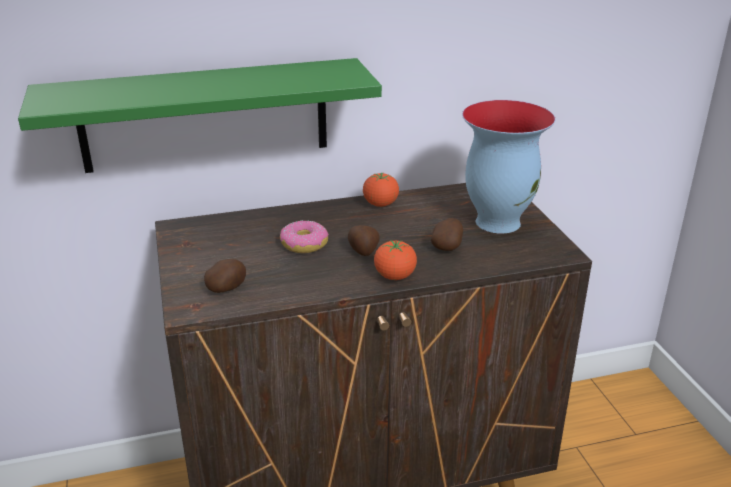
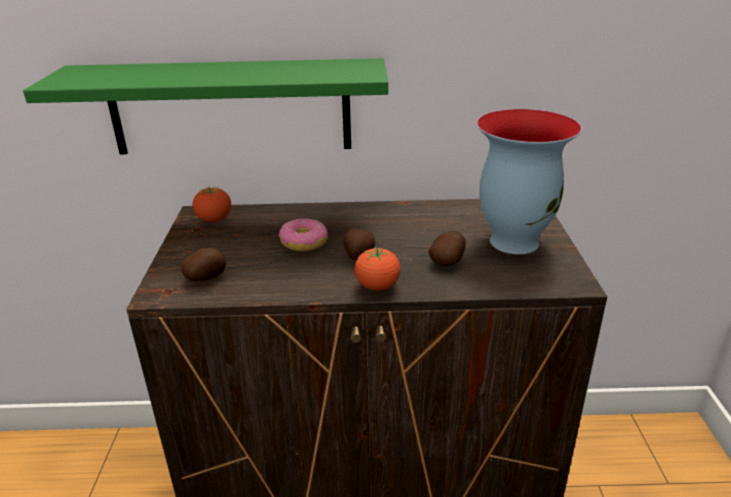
camera: 15 degrees right, 0 degrees up
tomato [363,173,399,207] -> tomato moved to [193,187,231,222]

